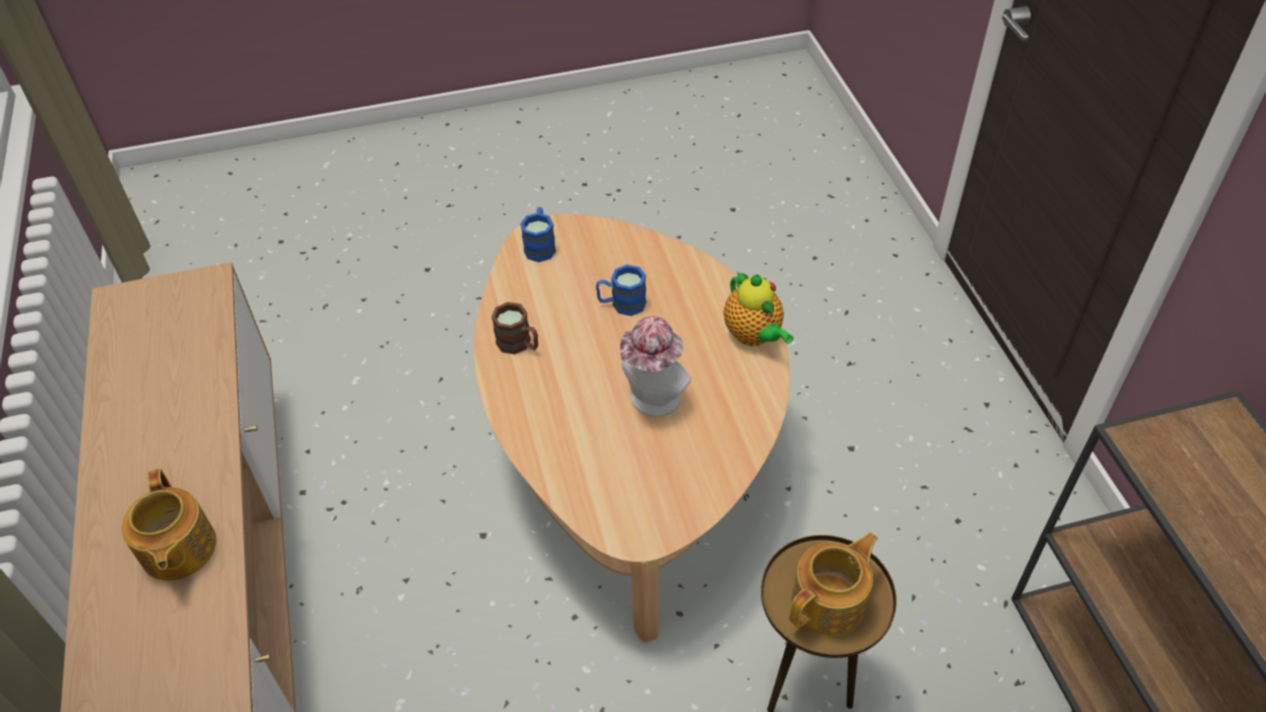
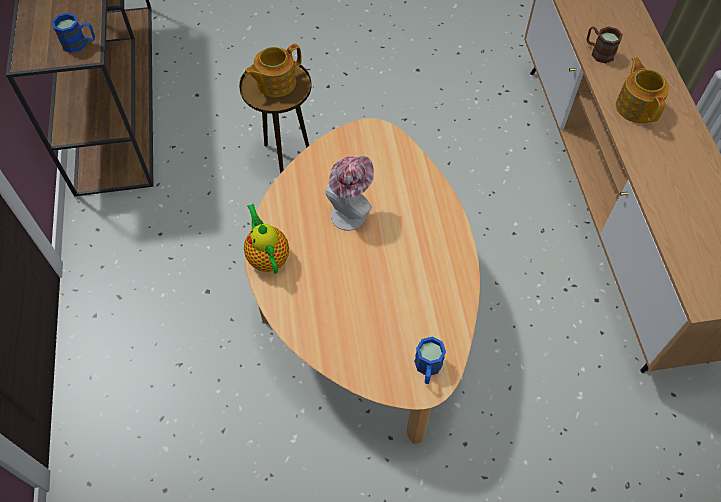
camera: 175 degrees left, 10 degrees up
brown mug [492,302,538,354] -> brown mug moved to [586,26,623,63]
blue mug [596,265,646,316] -> blue mug moved to [52,13,95,53]

